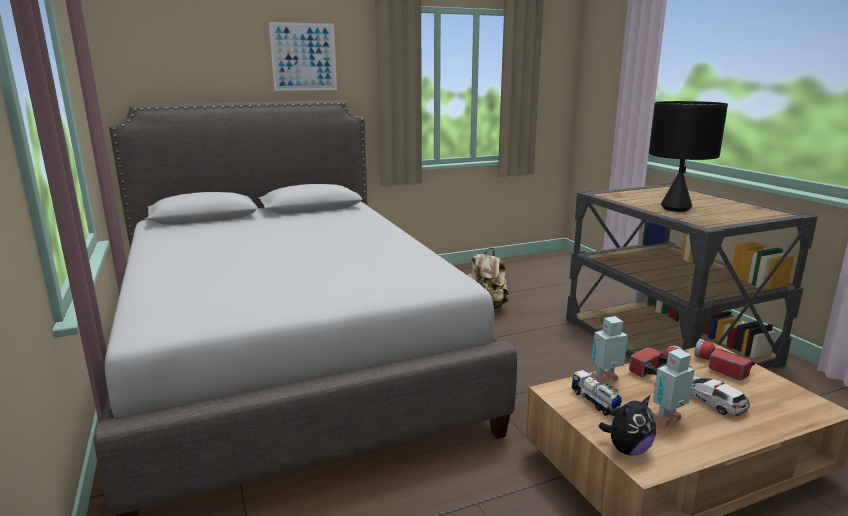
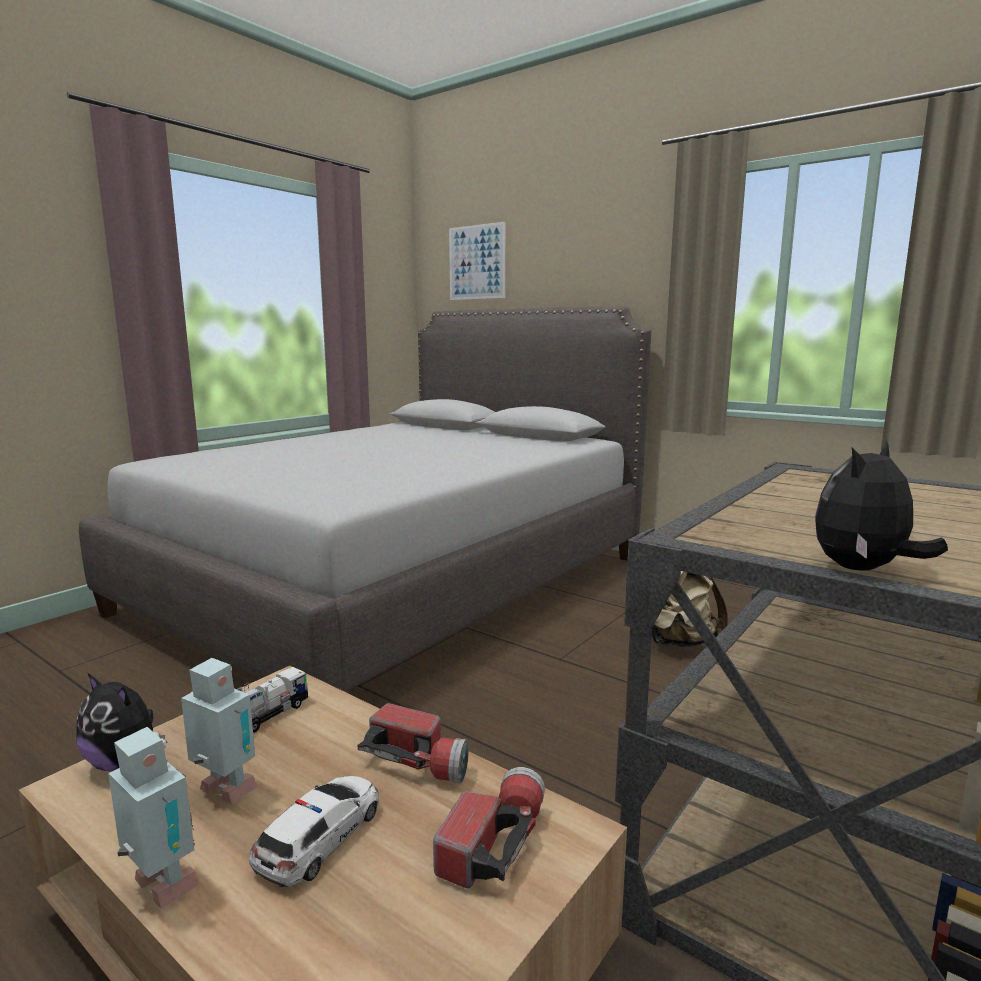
camera: 60 degrees right, 5 degrees down
picture [269,22,337,91] -> picture moved to [449,221,505,300]
toy robot [592,316,629,384] -> toy robot moved to [108,727,199,909]
black table lamp [649,101,728,212] -> none
none -> plush toy [815,439,948,571]

